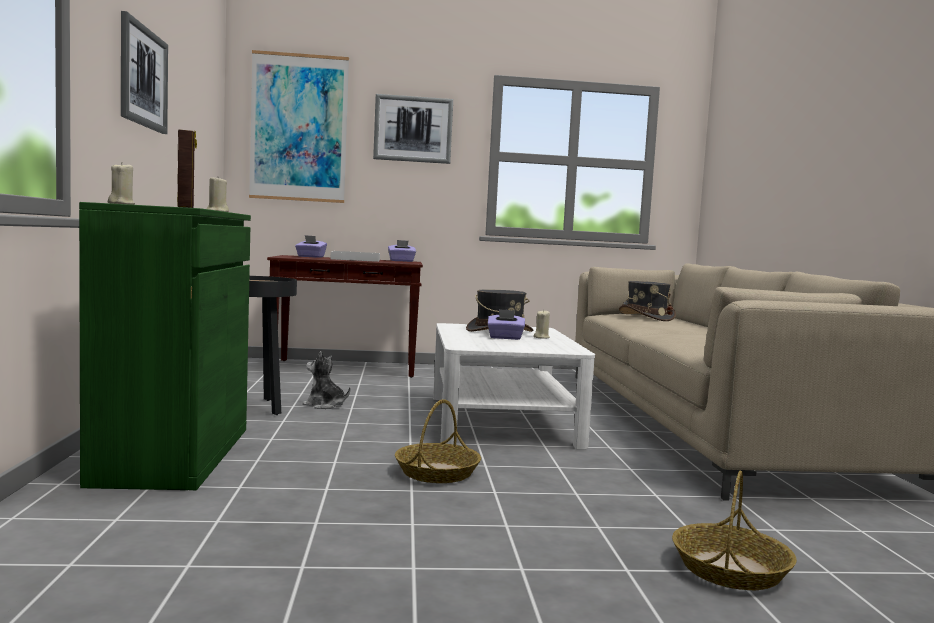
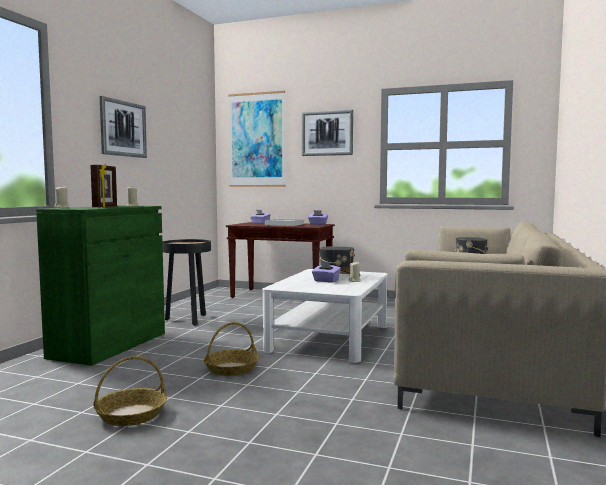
camera: 25 degrees right, 0 degrees up
plush toy [302,351,351,409] -> none
basket [672,471,797,590] -> basket moved to [93,356,167,426]

